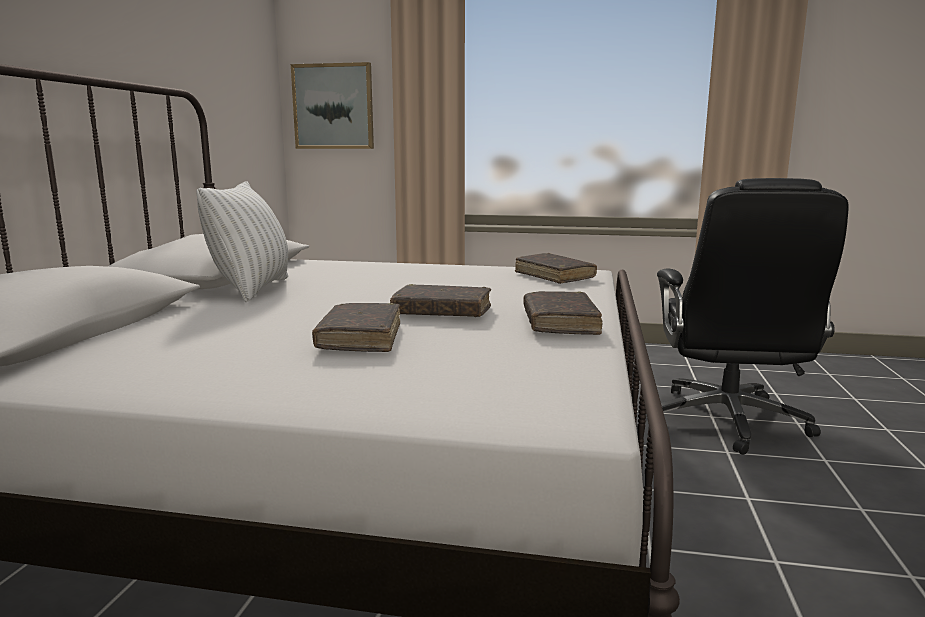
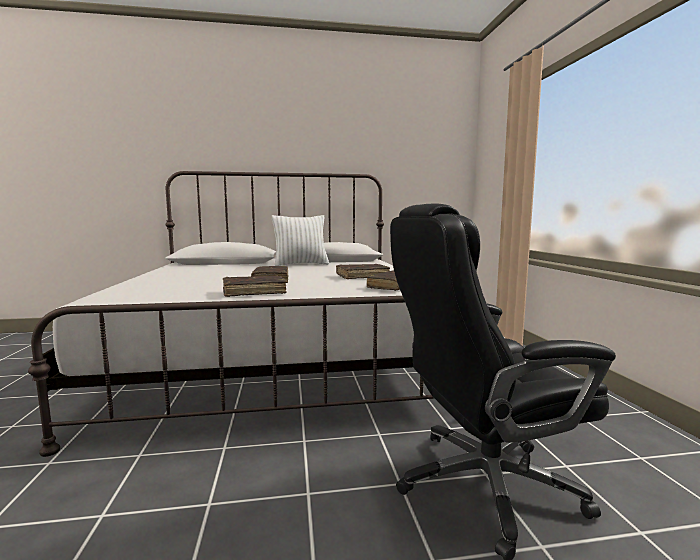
camera: 70 degrees right, 5 degrees down
picture [291,62,374,149] -> none
brown book [312,303,400,352] -> brown book moved to [336,264,390,279]

